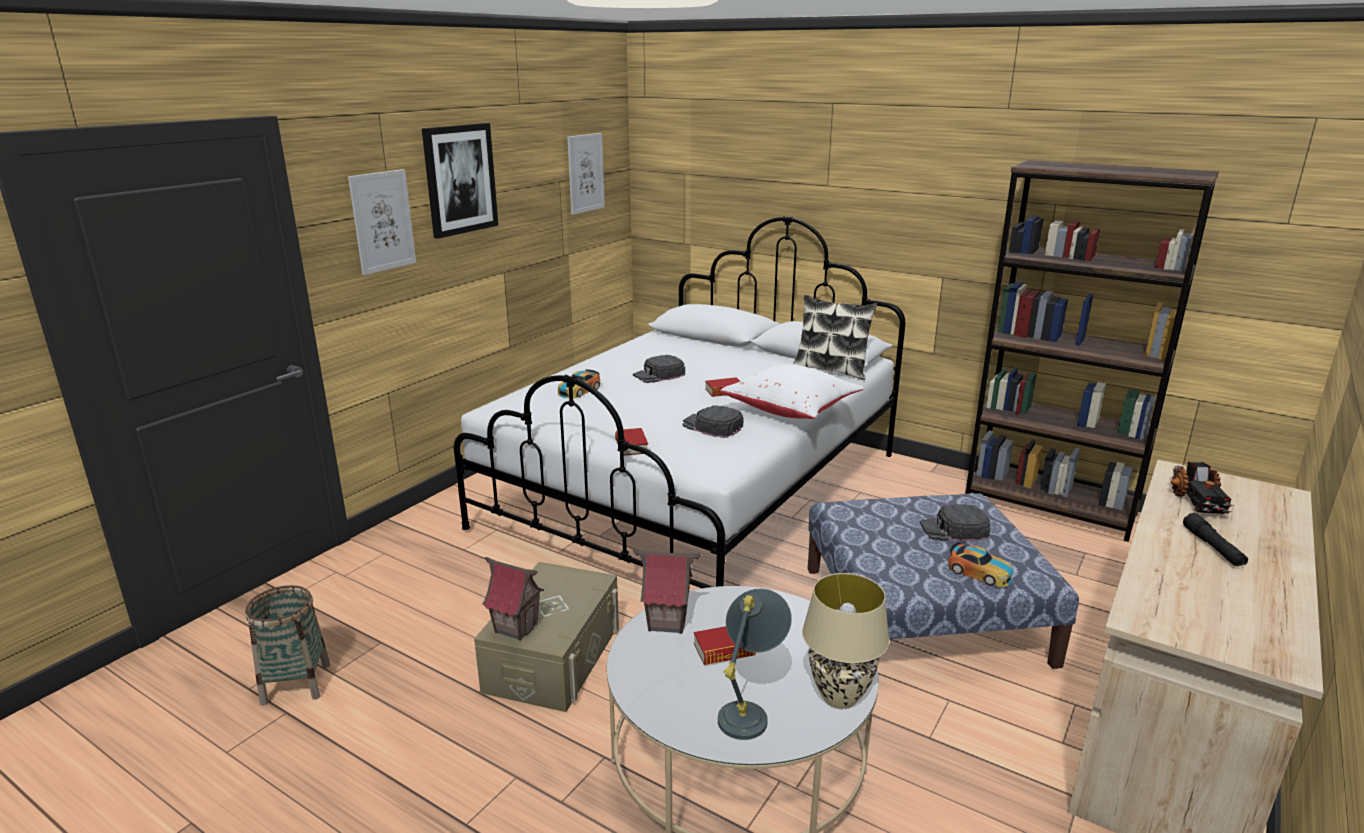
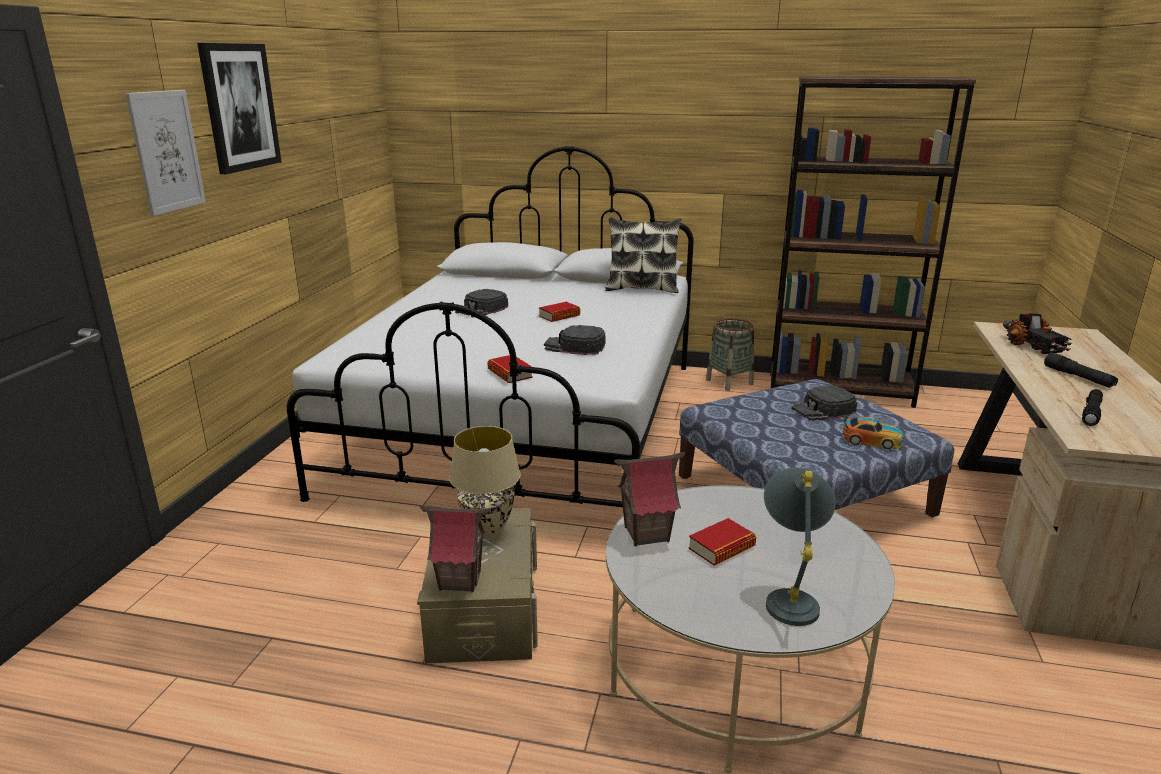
camera: 20 degrees left, 0 degrees up
basket [245,585,330,705] -> basket moved to [706,319,754,391]
toy car [558,369,600,399] -> none
picture [567,133,605,215] -> none
white pillow [721,364,864,419] -> none
beige table lamp [802,573,890,709] -> beige table lamp moved to [449,426,521,538]
none -> black flashlight [1082,389,1103,426]

